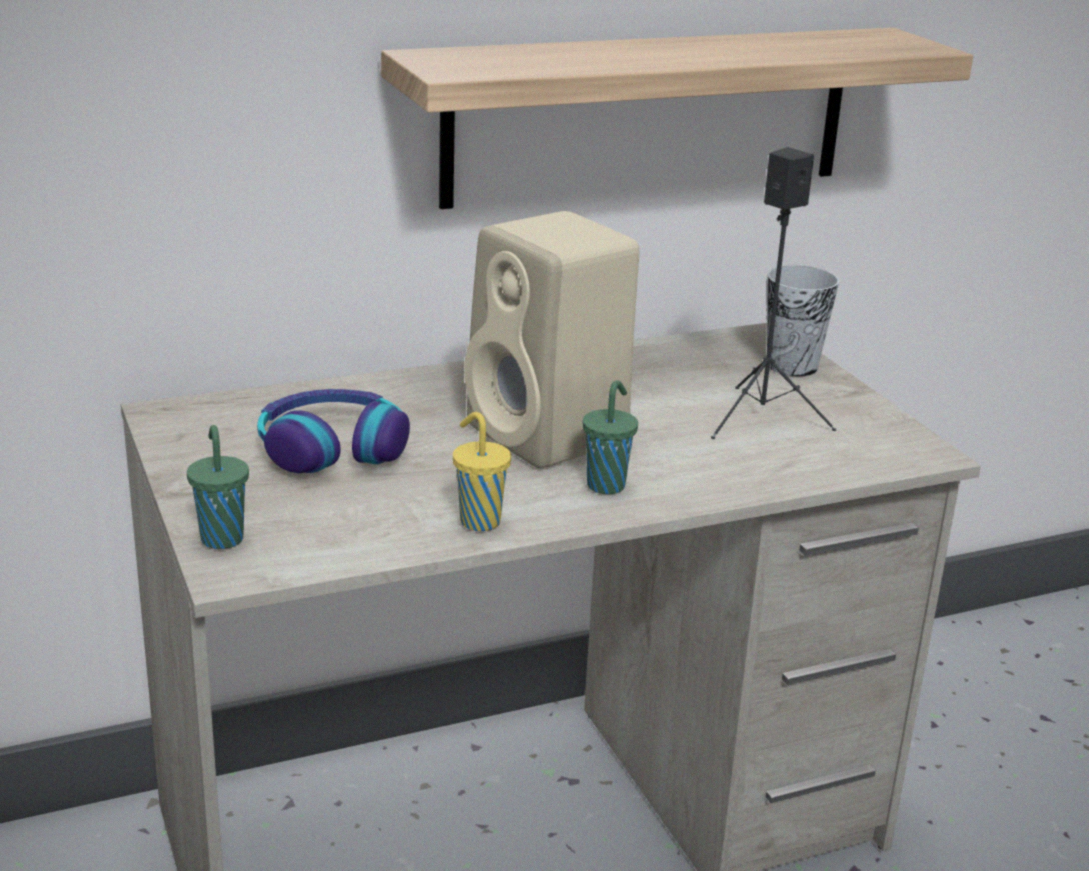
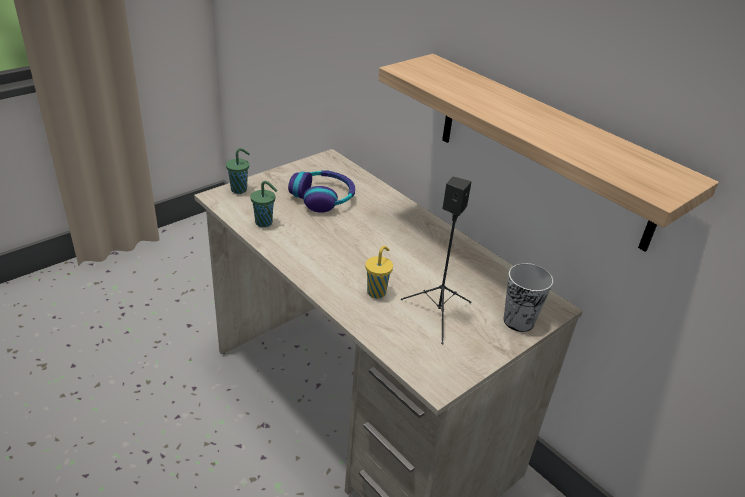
camera: 70 degrees right, 10 degrees up
yellow cup [453,412,511,531] -> yellow cup moved to [365,246,393,298]
beige speaker [464,211,639,468] -> none
green cup [583,380,638,494] -> green cup moved to [250,181,277,227]

